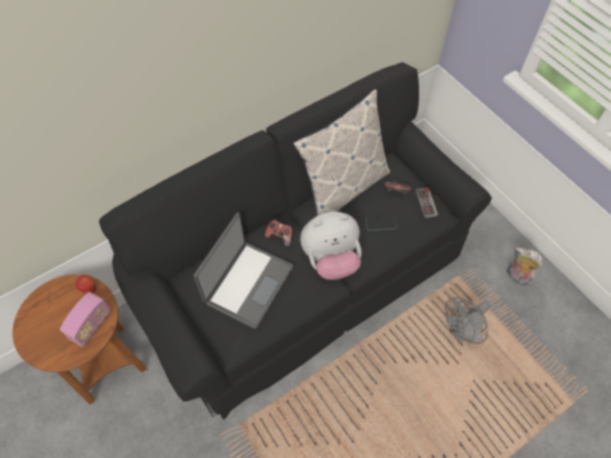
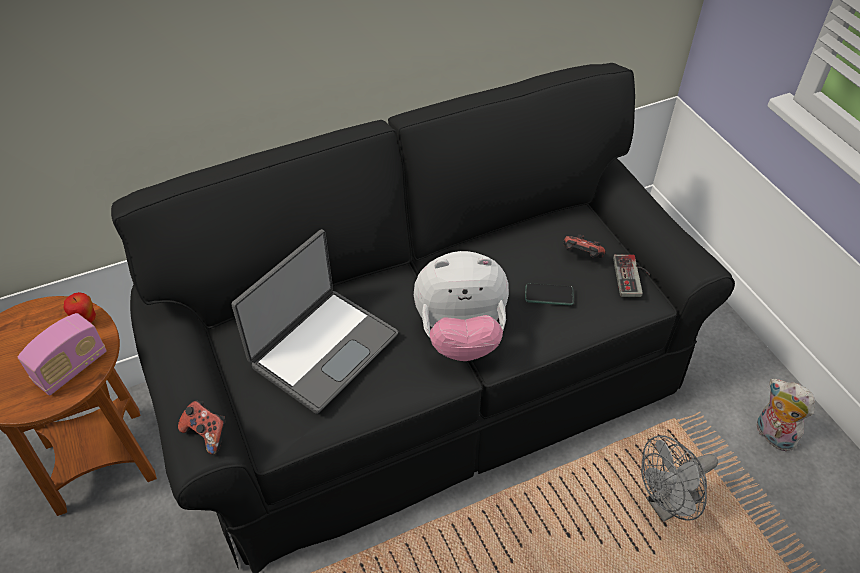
camera: 10 degrees right, 10 degrees down
game controller [265,220,292,247] -> game controller moved to [178,400,225,455]
pillow [293,89,390,216] -> none

